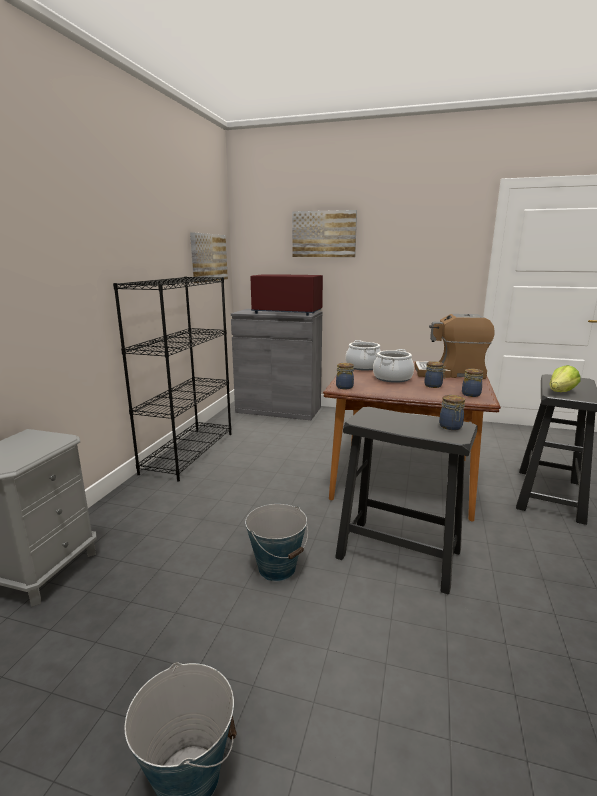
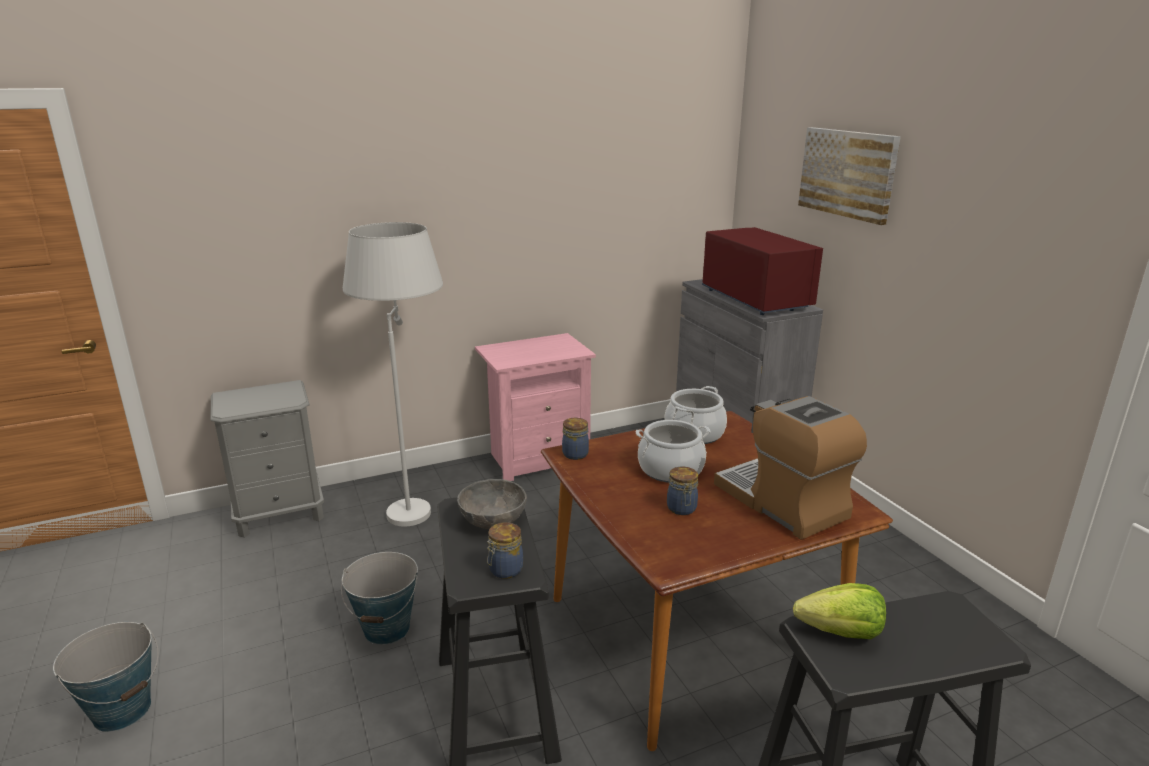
camera: 50 degrees right, 5 degrees up
black bookcase [113,276,231,481] -> pink nightstand [475,333,596,481]
picture [190,232,228,283] -> none
jar [462,369,483,397] -> none
none -> white floor lamp [343,222,443,527]
none -> grey bowl [457,479,527,529]

